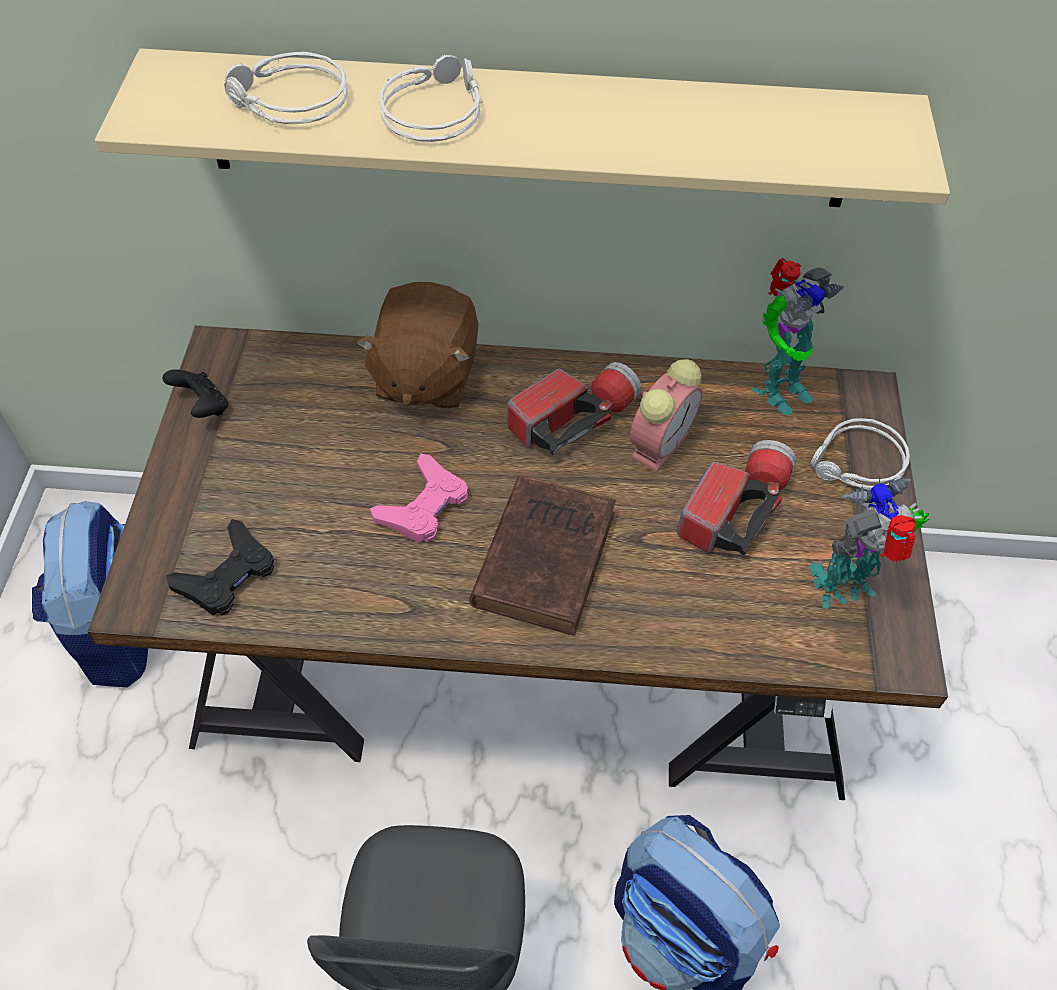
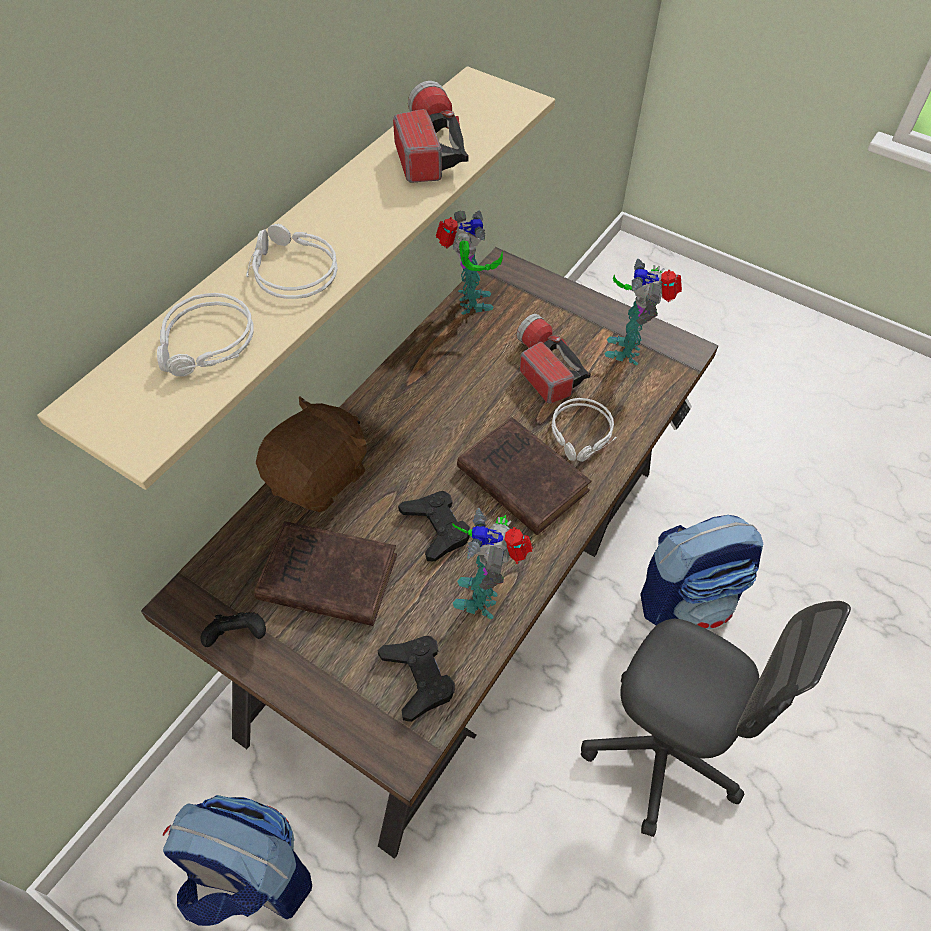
camera: 60 degrees left, 0 degrees up
brown plush toy [356,282,479,409] -> brown plush toy turned 90 degrees counterclockwise [256,396,367,512]
pink game controller [370,453,468,543] -> black game controller [398,491,470,562]
flashlight [507,362,642,455] -> flashlight moved to [393,81,468,183]
alarm clock [630,359,702,472] -> none
grey headphones [810,418,910,491] -> grey headphones moved to [552,398,617,462]
none -> brown book [254,521,397,626]
none -> toy robot [453,508,533,619]

